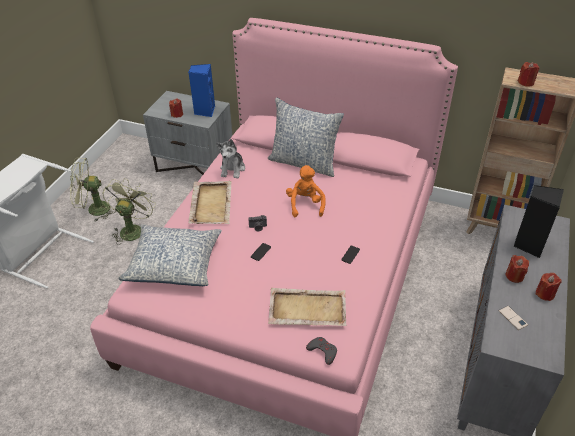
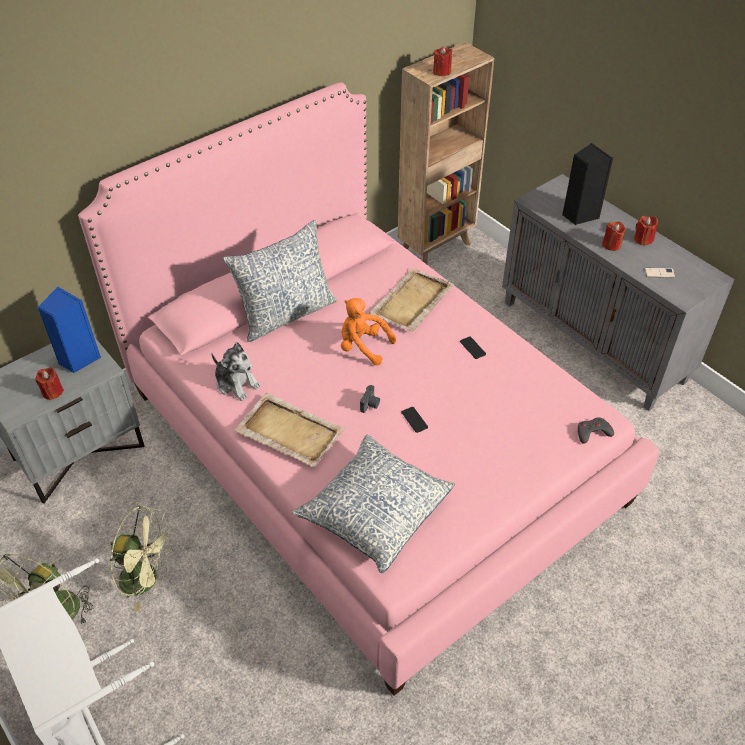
camera: 60 degrees left, 5 degrees up
green fan [102,178,156,245] -> green fan turned 150 degrees clockwise [110,506,174,611]
beige tray [268,288,347,326] -> beige tray moved to [369,268,454,332]

